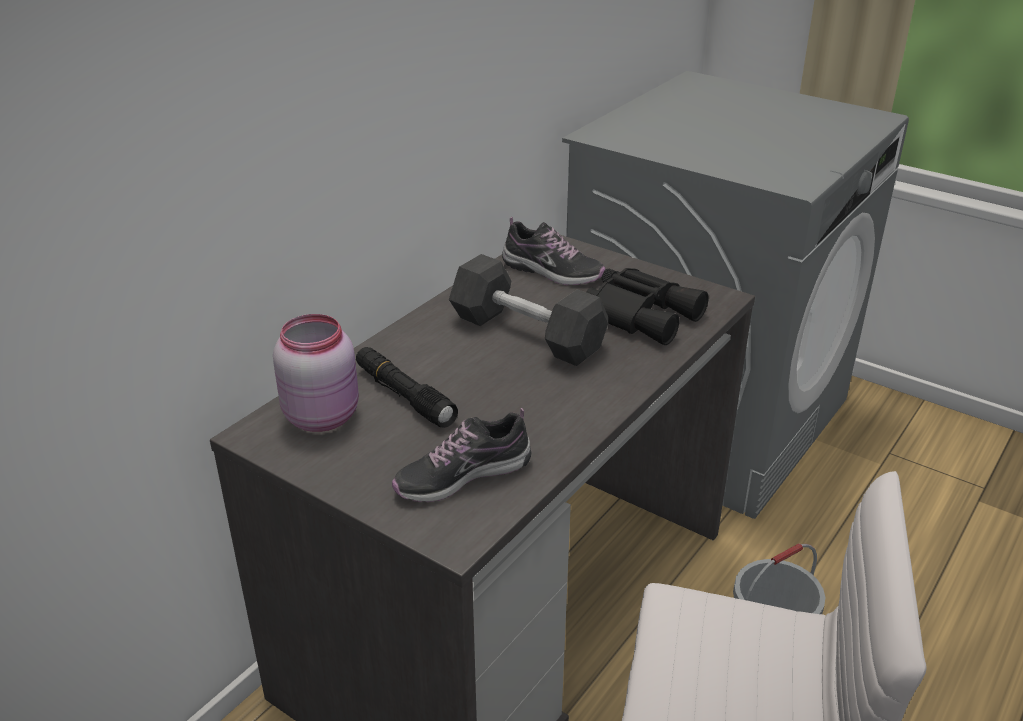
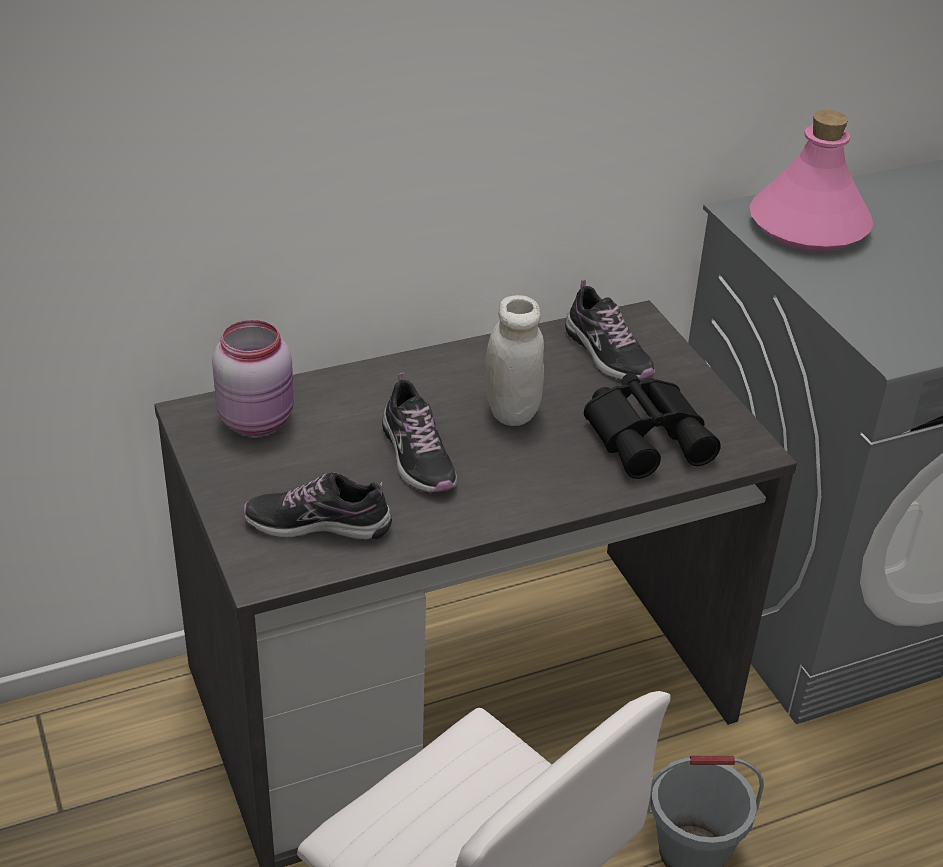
camera: 30 degrees right, 5 degrees up
black flashlight [356,347,458,428] -> none
grey dumbbell [449,254,608,366] -> white jar [485,295,544,426]
none -> shoe [382,373,457,493]
none -> pink bottle [750,110,873,251]

